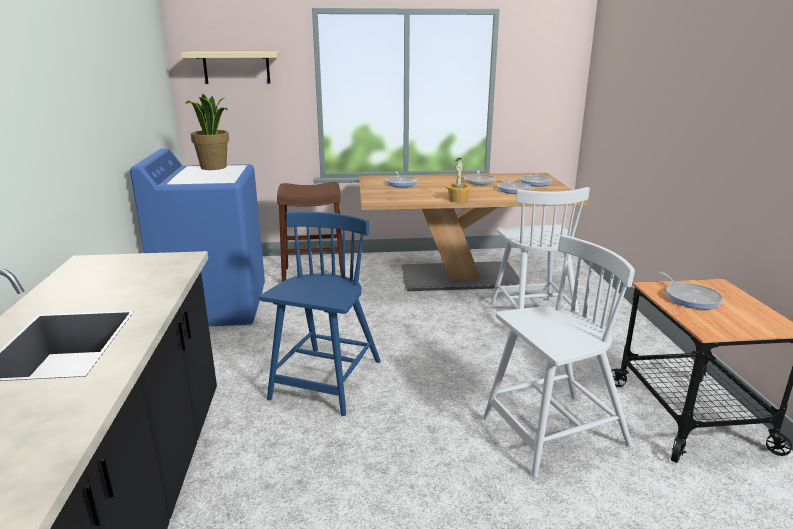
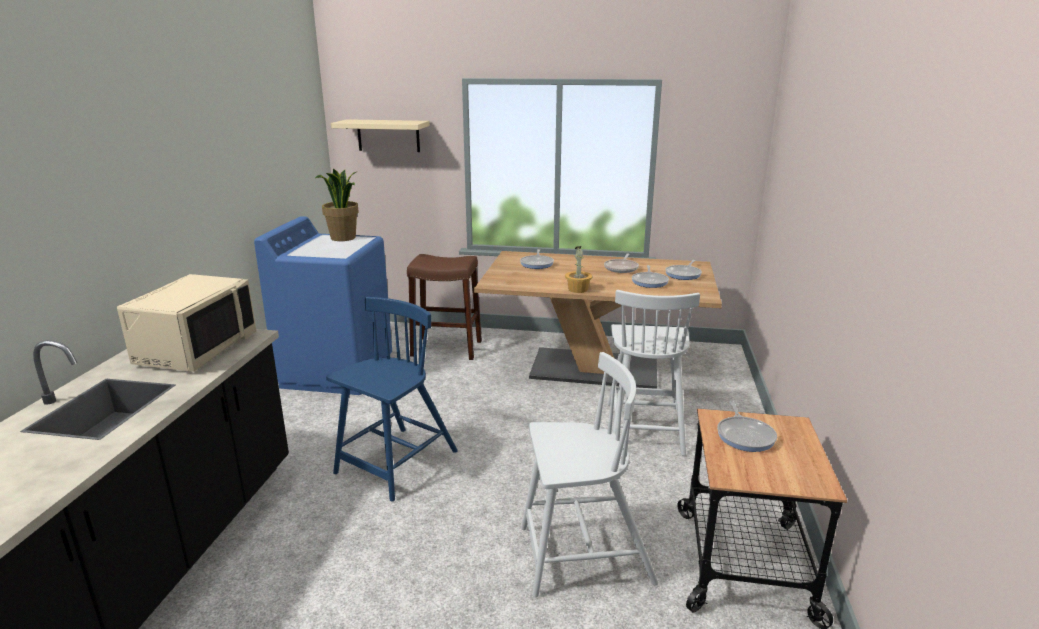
camera: 15 degrees right, 0 degrees up
none -> beige microwave [117,274,256,372]

